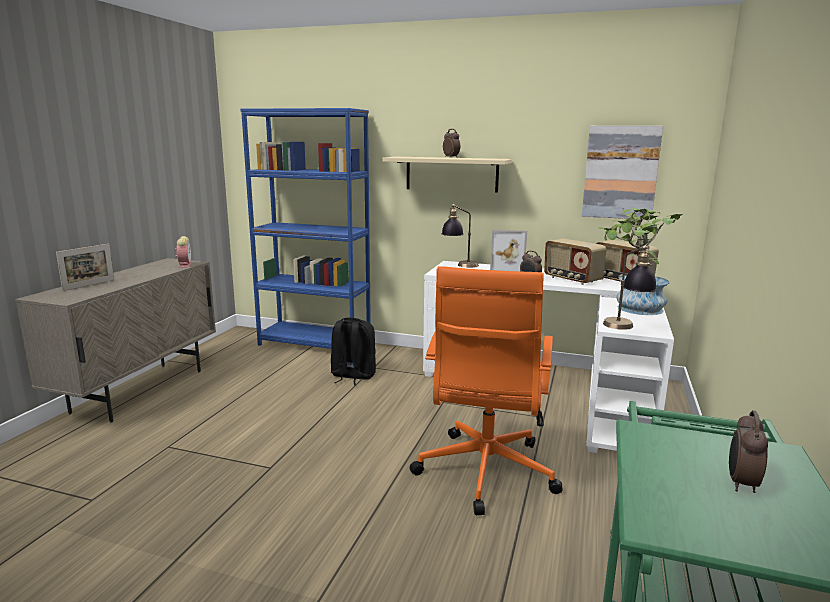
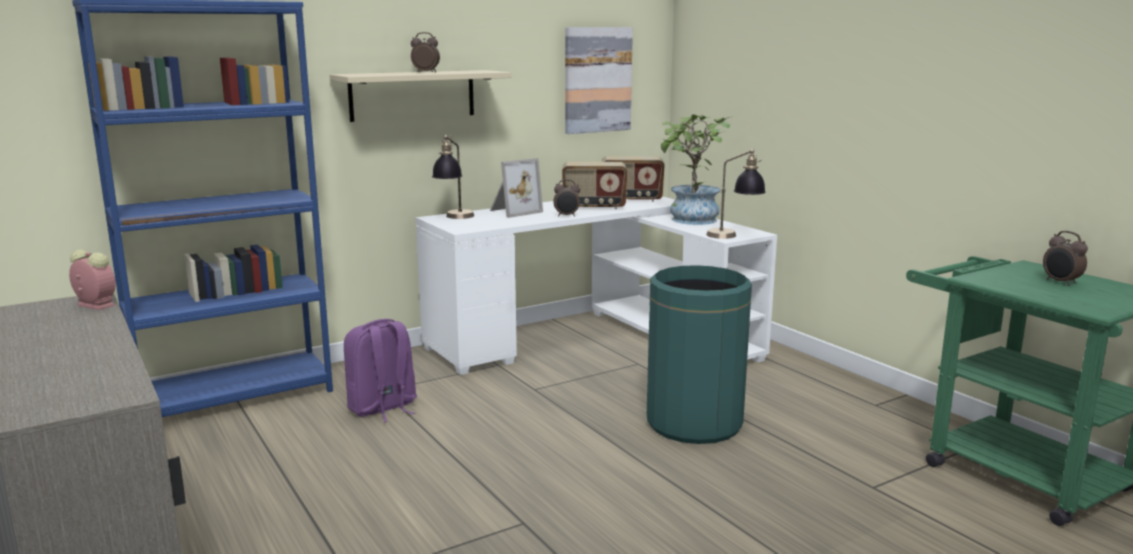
camera: 50 degrees left, 0 degrees up
picture frame [56,244,114,291] -> none
black backpack [331,317,376,385] -> purple backpack [344,319,417,423]
orange office chair [410,266,562,515] -> green trash can [647,265,752,444]

